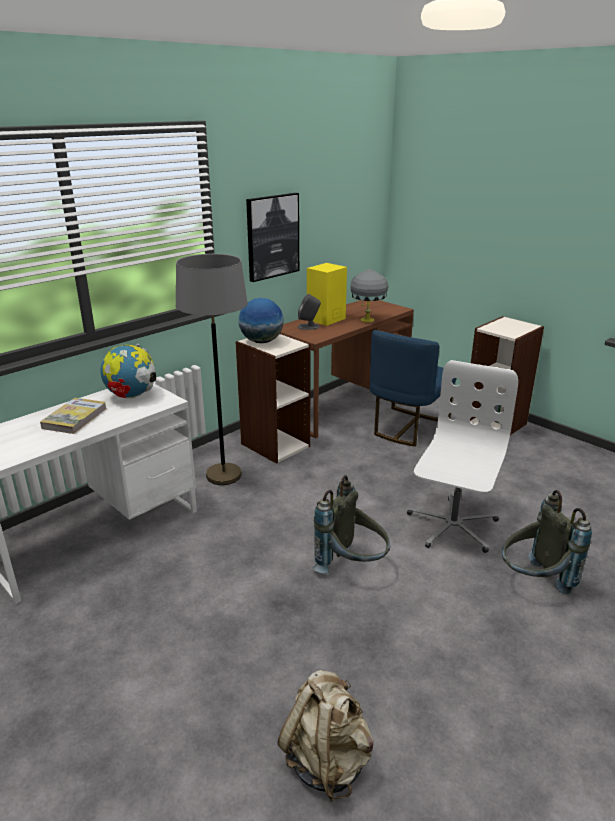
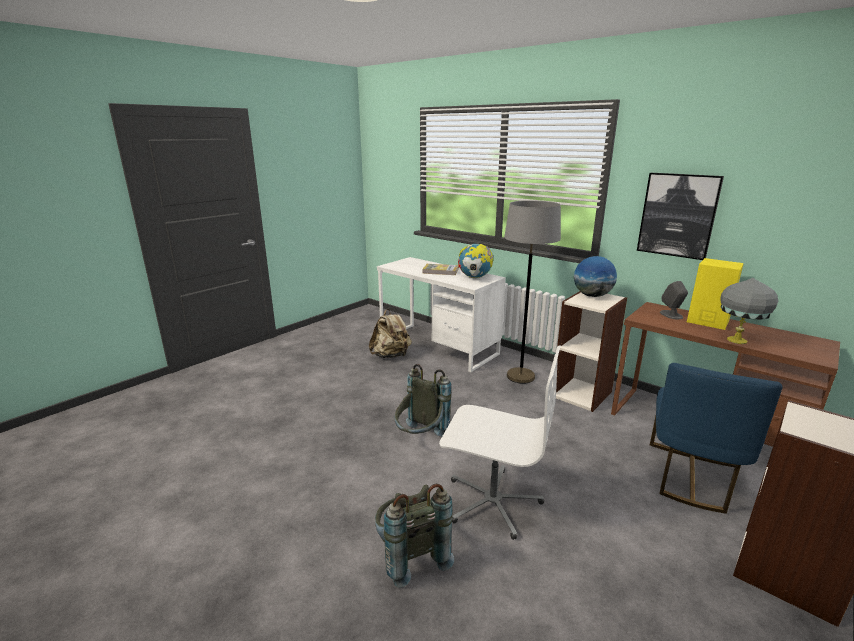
camera: 85 degrees right, 5 degrees down
beige backpack [278,670,374,802] -> beige backpack moved to [369,309,412,358]
blue chair [370,330,457,447] -> blue chair turned 90 degrees counterclockwise [650,363,783,514]

